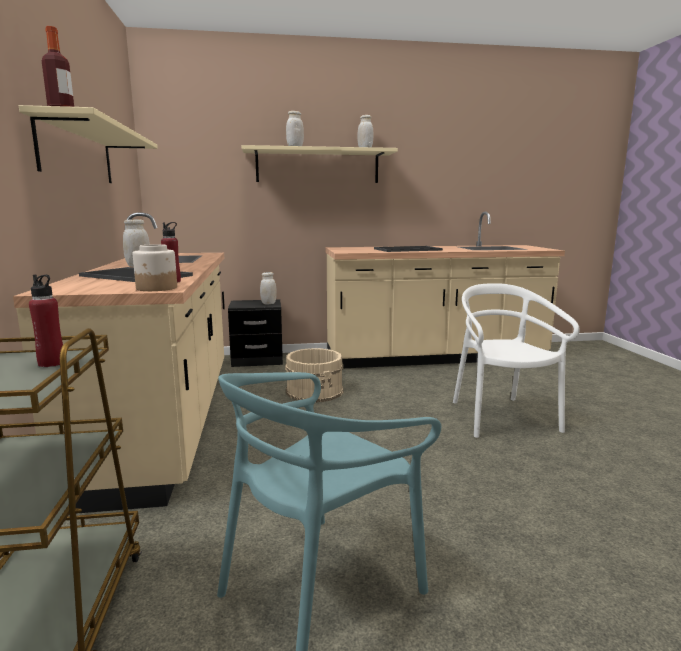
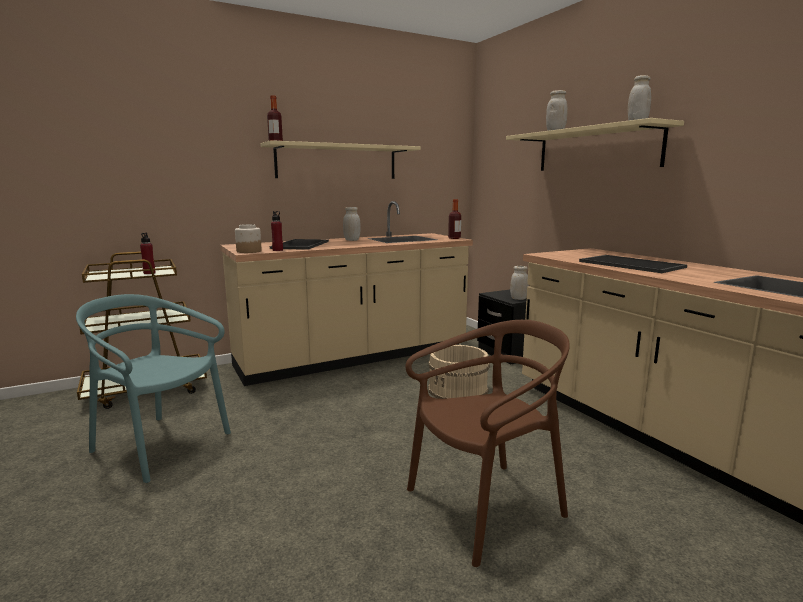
camera: 70 degrees right, 0 degrees up
white chair [453,283,580,438] -> brown chair [405,320,570,567]
none -> bottle [448,199,461,239]

